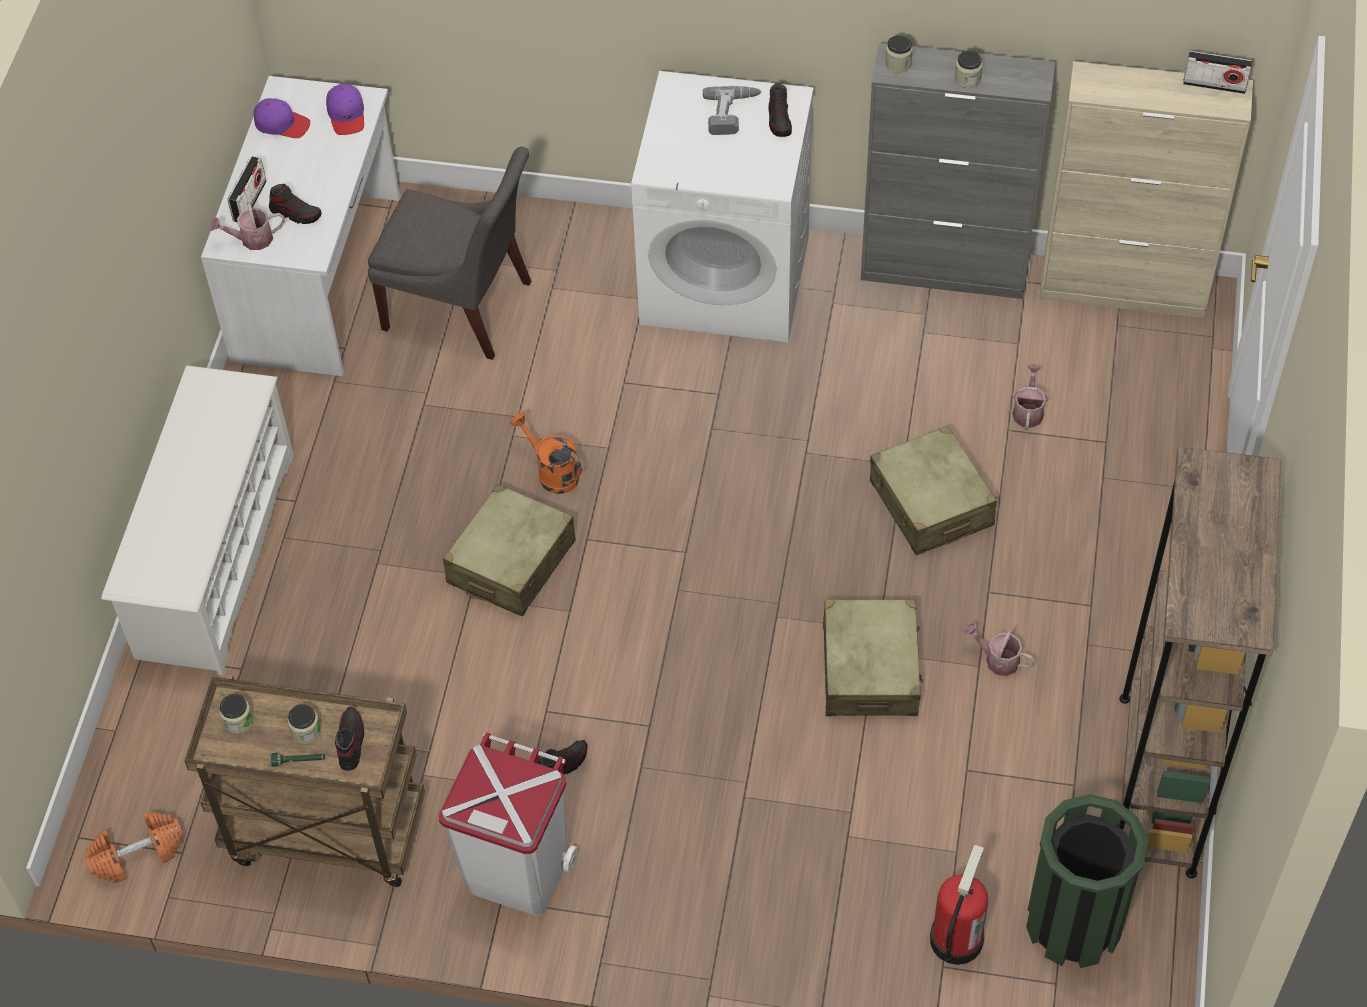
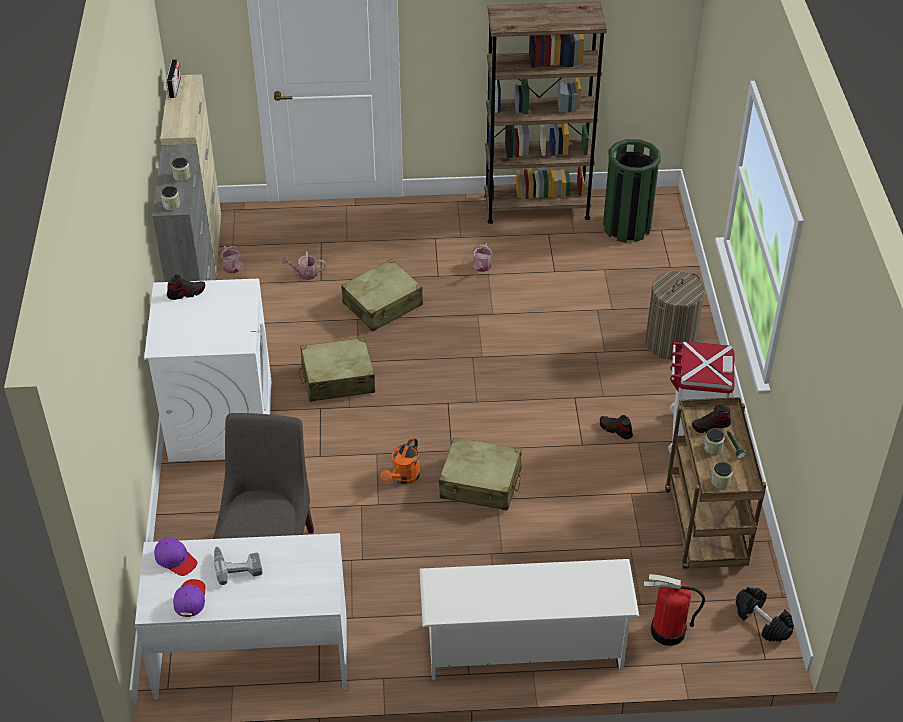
camera: 105 degrees left, 10 degrees down
orange dumbbell [85,811,184,883] -> black dumbbell [736,587,794,642]
watering can [210,202,285,250] -> watering can moved to [221,246,243,274]
radio [228,156,267,222] -> none
shoe [269,184,322,224] -> none
purple cap [326,84,364,135] -> purple cap turned 60 degrees clockwise [154,537,198,576]
power drill [703,86,762,135] -> power drill moved to [214,547,263,585]
beige suitcase [823,599,923,716] -> beige suitcase moved to [298,338,375,402]
fire extinguisher [930,844,988,965] -> fire extinguisher moved to [644,574,705,646]
none -> laundry basket [646,271,705,360]

